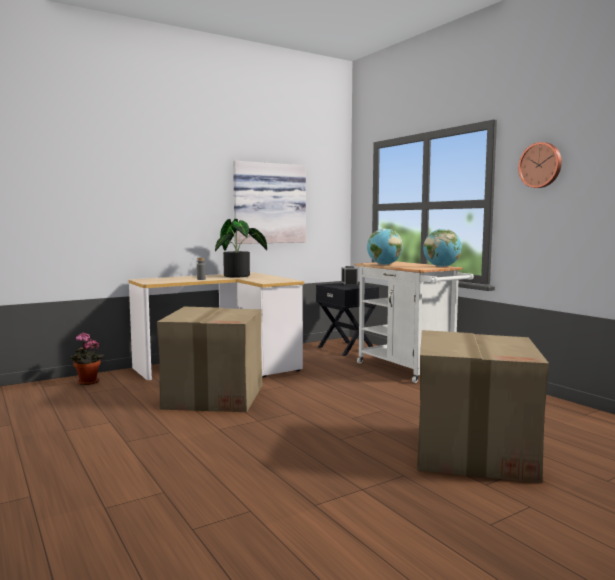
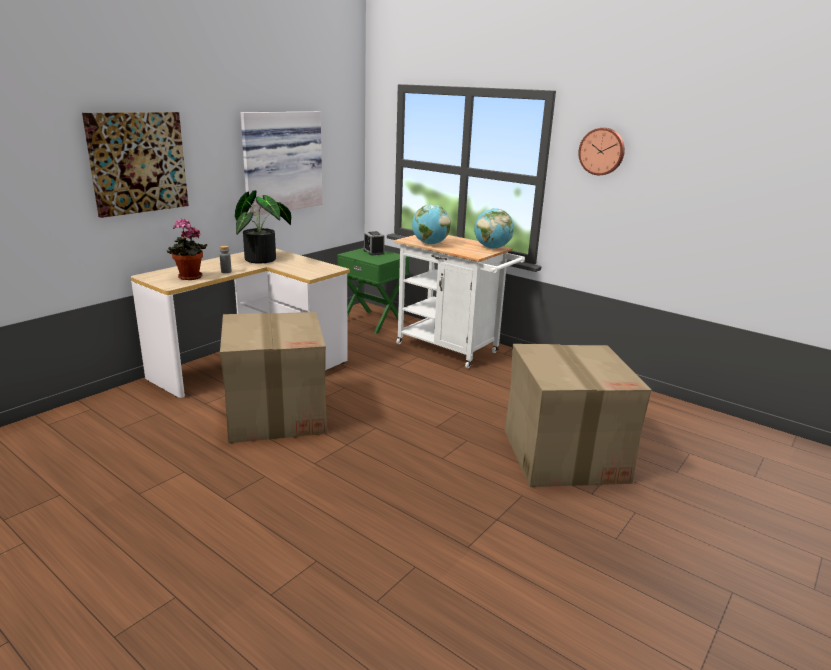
camera: 20 degrees left, 15 degrees up
potted plant [70,333,104,385] -> potted plant moved to [167,218,207,280]
black nightstand [316,283,379,356] -> green nightstand [337,248,409,334]
none -> picture [82,112,189,218]

